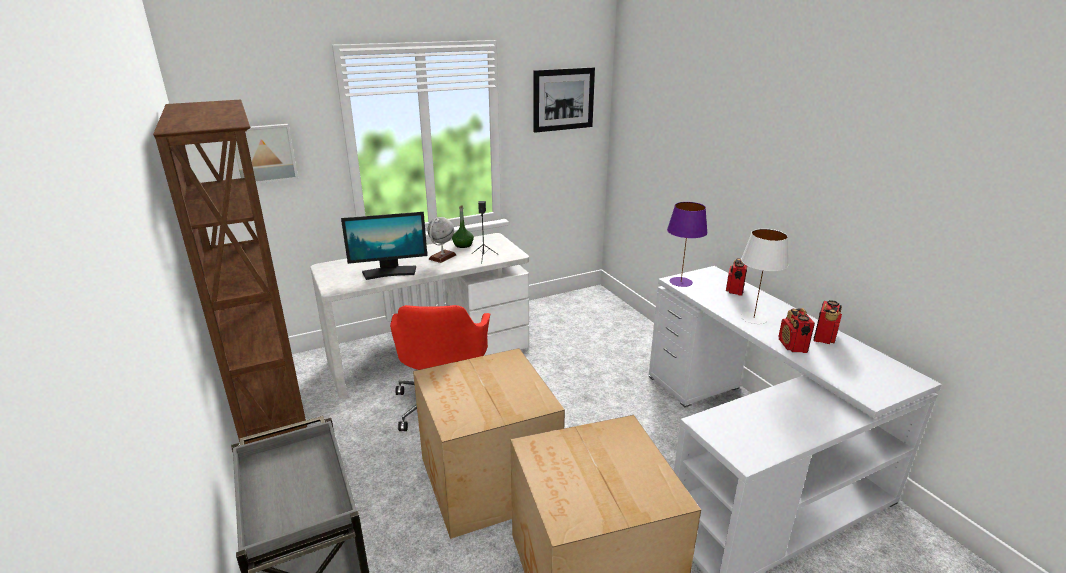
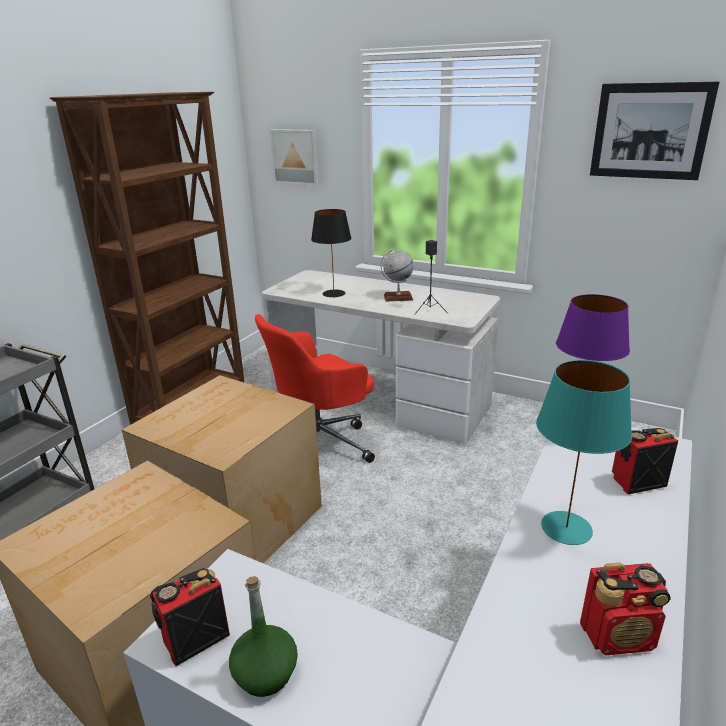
camera: 55 degrees right, 0 degrees up
monitor [341,212,427,280] -> black table lamp [311,209,352,297]
green bottle [452,206,474,248] -> green bottle moved to [229,576,298,697]
white table lamp [741,229,789,324] -> turquoise table lamp [536,360,632,545]
radio [778,308,815,353] -> radio moved to [150,568,230,666]

